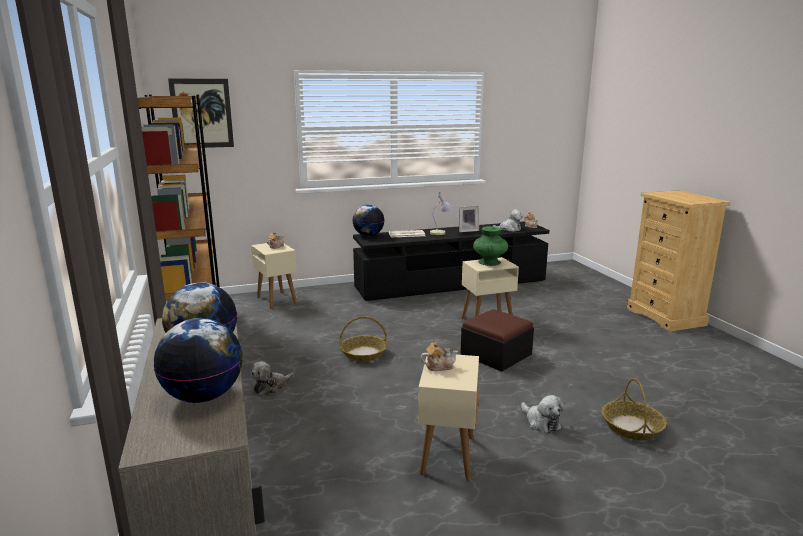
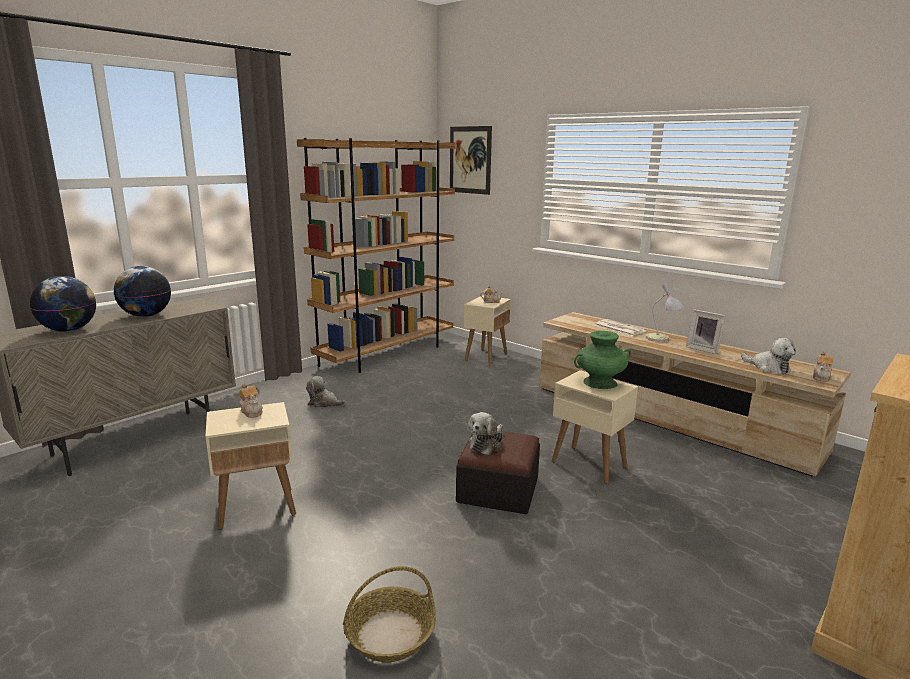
camera: 60 degrees right, 0 degrees up
basket [340,316,387,362] -> none
globe [352,205,384,236] -> none
black tv stand [353,221,550,301] -> beige tv stand [539,312,851,476]
plush toy [521,395,564,433] -> plush toy moved to [469,412,503,455]

